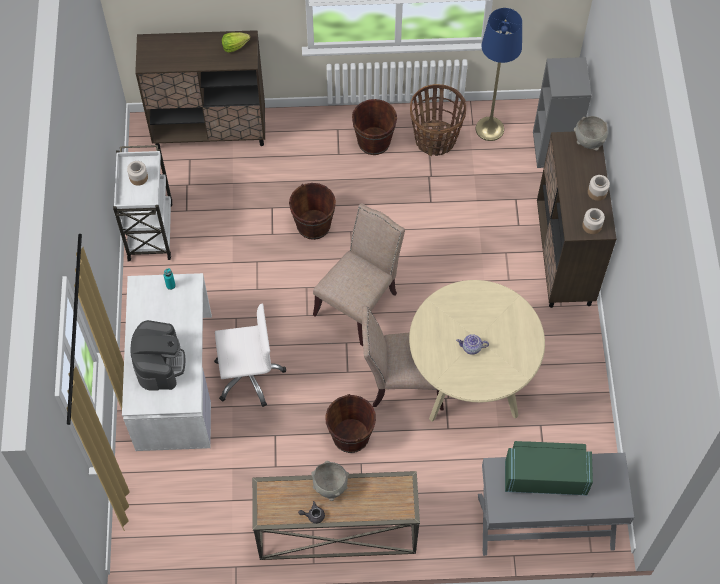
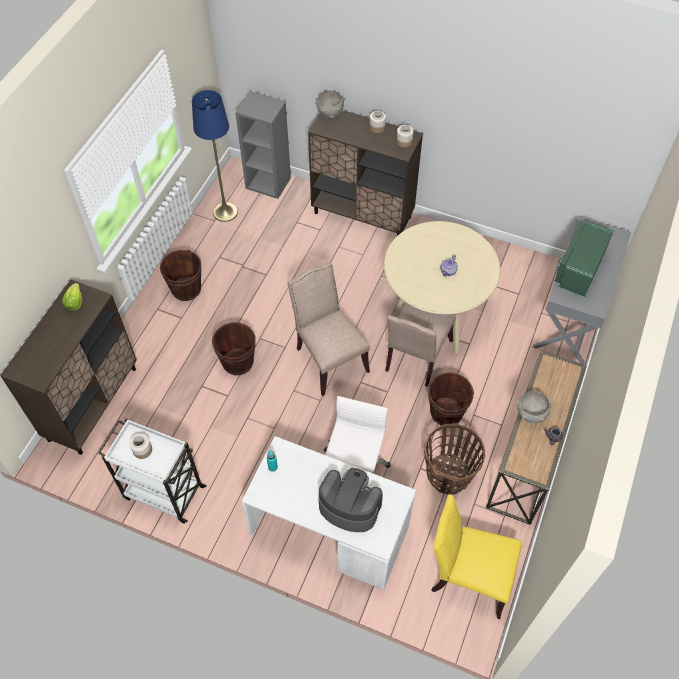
camera: 65 degrees left, 5 degrees down
basket [410,84,466,156] -> basket moved to [424,423,485,495]
none -> yellow chair [431,494,522,619]

